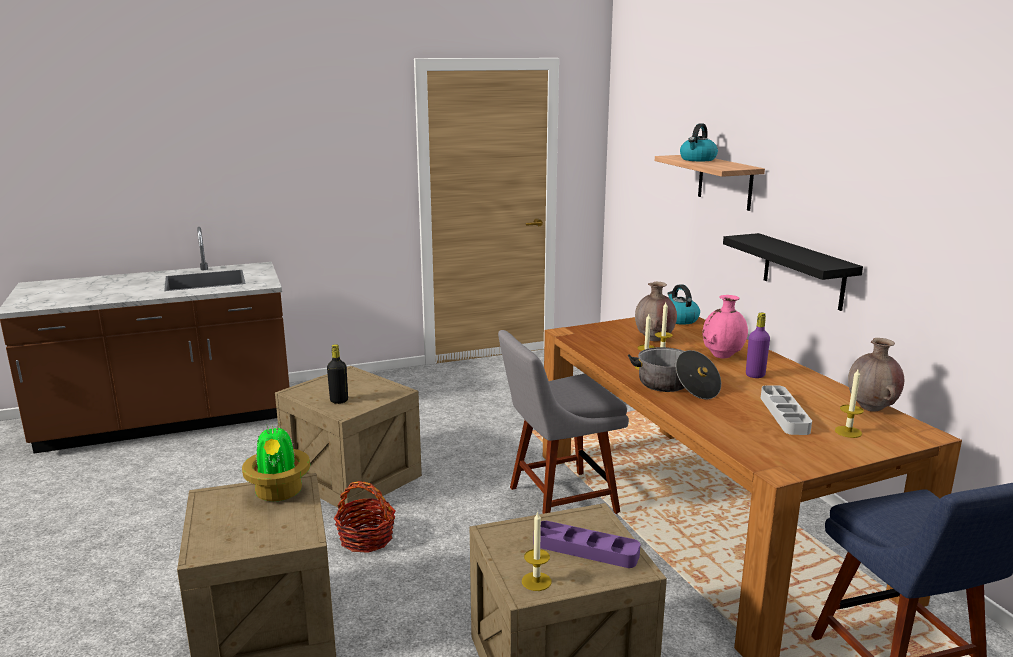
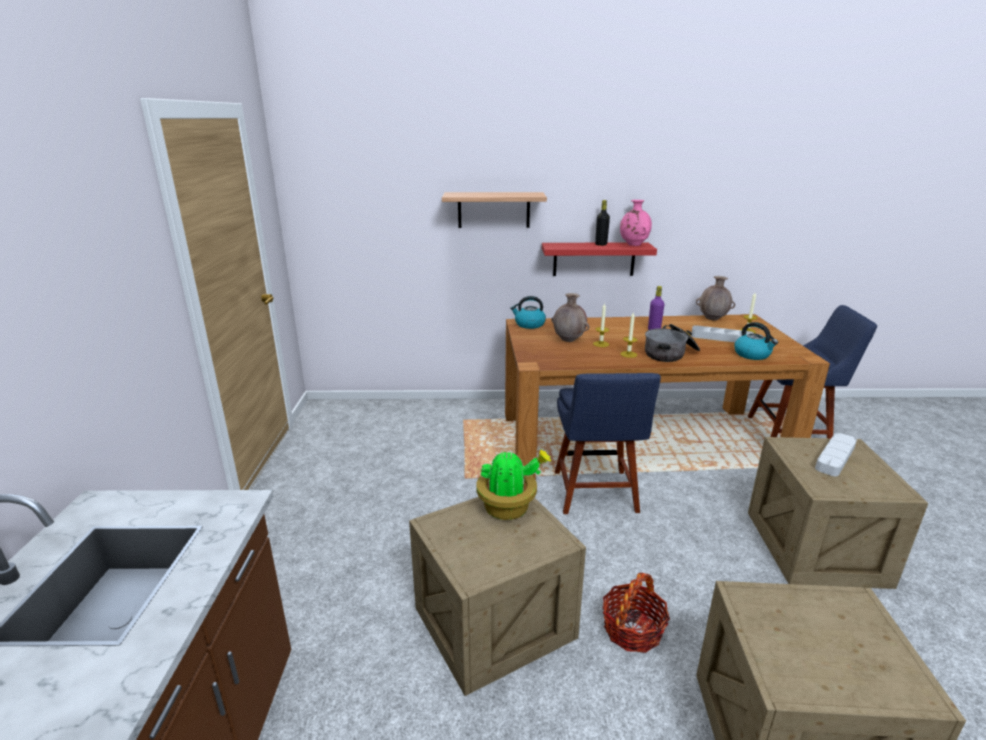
camera: 70 degrees left, 5 degrees up
potted plant [242,423,310,501] -> potted plant moved to [476,450,552,520]
black bottle [327,344,348,404] -> black bottle moved to [595,200,610,246]
grey chair [498,330,629,514] -> blue chair [555,373,661,514]
candle [522,511,551,591] -> none
purple tray [540,521,640,568] -> grey tray [815,433,857,476]
kettle [680,123,718,161] -> kettle moved to [734,322,778,360]
pink vase [703,295,748,359] -> pink vase moved to [620,200,652,246]
black shelf [723,233,863,311] -> red shelf [542,243,657,276]

